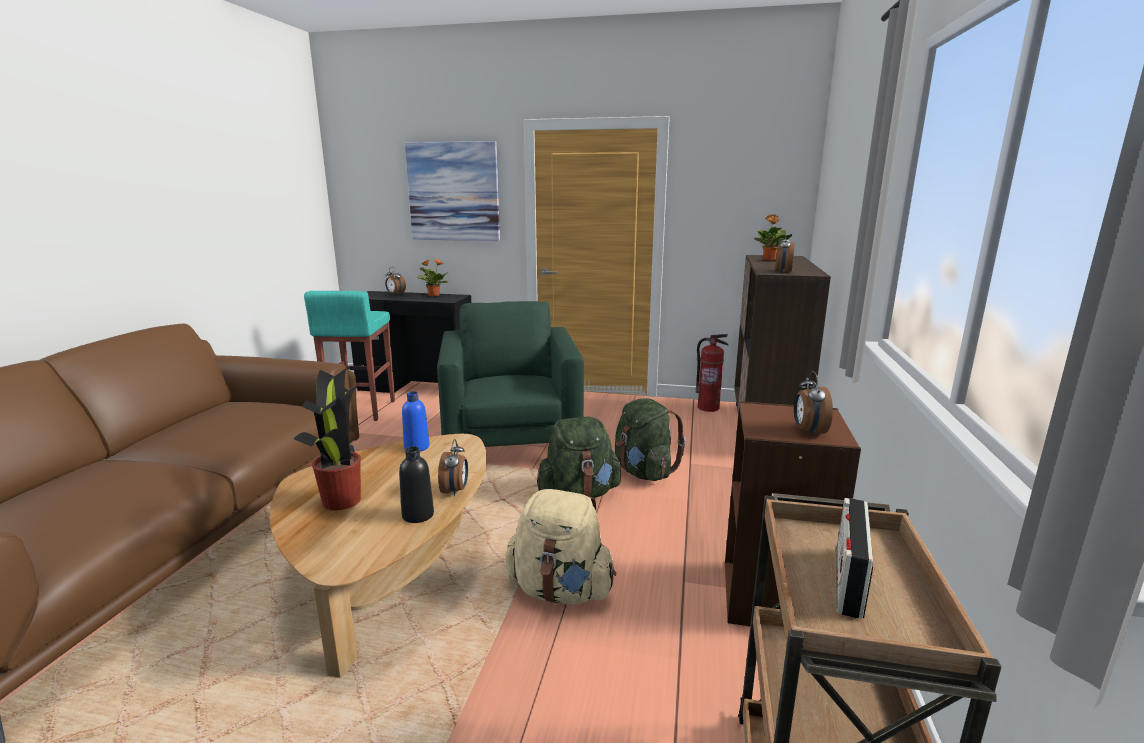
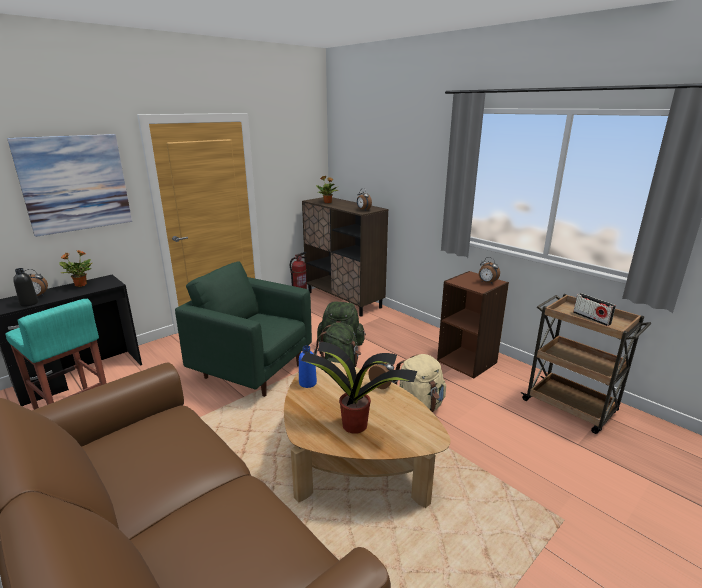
camera: 55 degrees left, 5 degrees up
black bottle [399,447,434,523] -> black bottle moved to [13,268,38,307]

